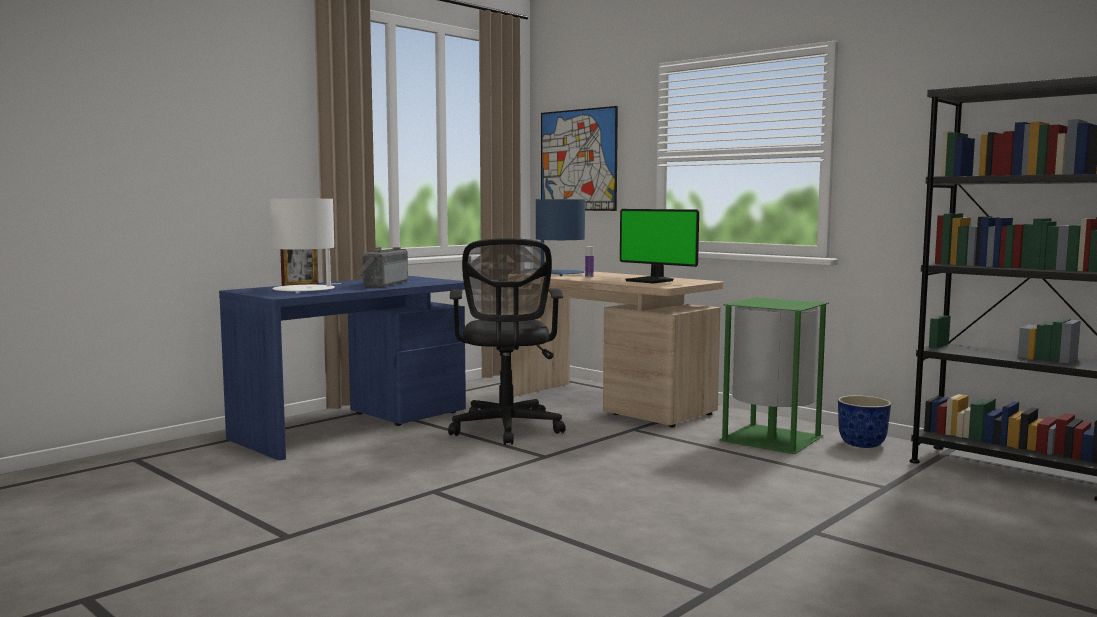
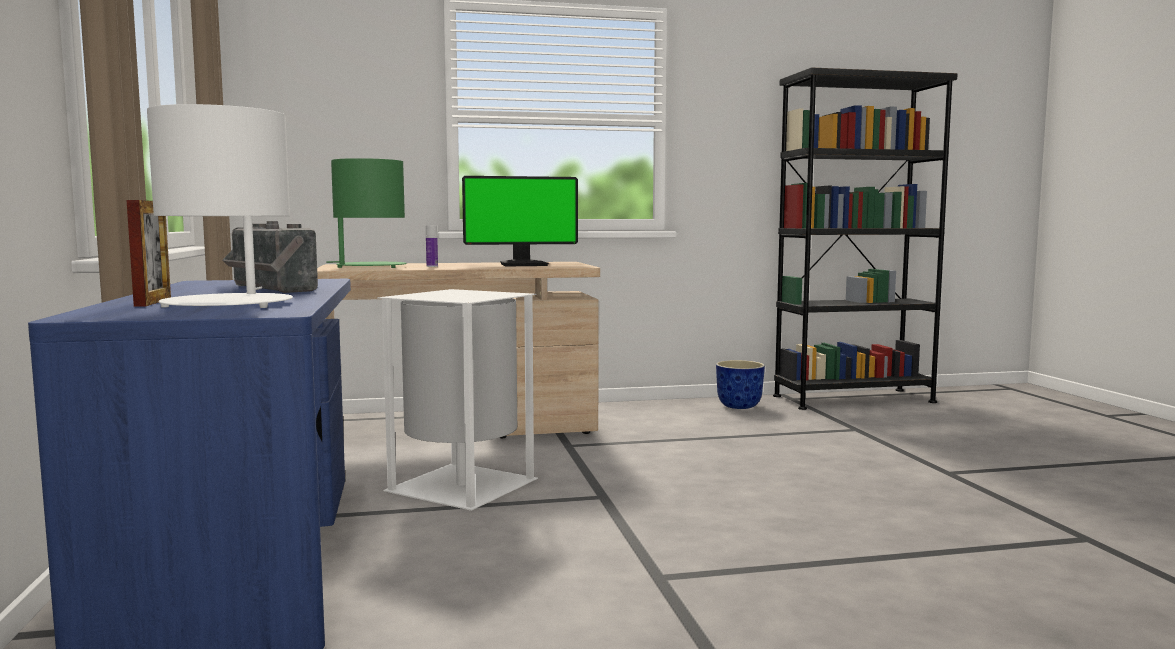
camera: 55 degrees left, 0 degrees up
black office chair [448,238,566,445] -> white trash can [377,289,538,511]
blue table lamp [536,199,585,276] -> green table lamp [326,158,407,268]
picture [541,106,618,211] -> none
green trash can [719,297,829,454] -> none

